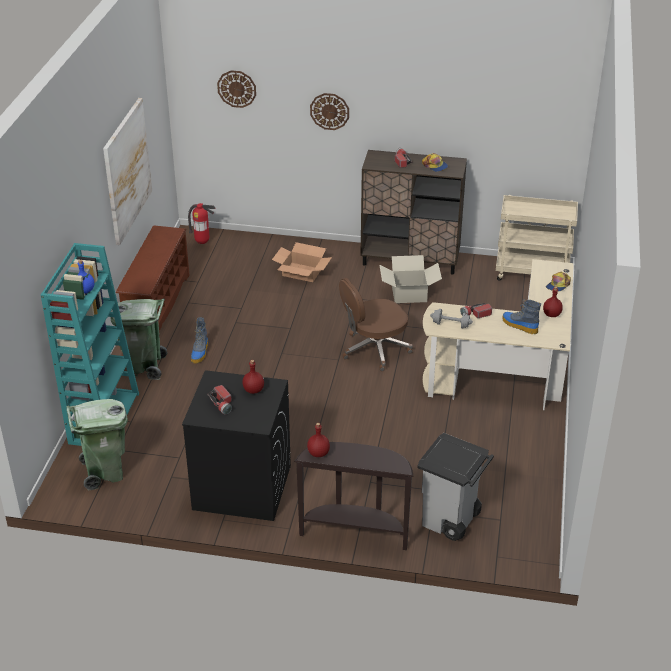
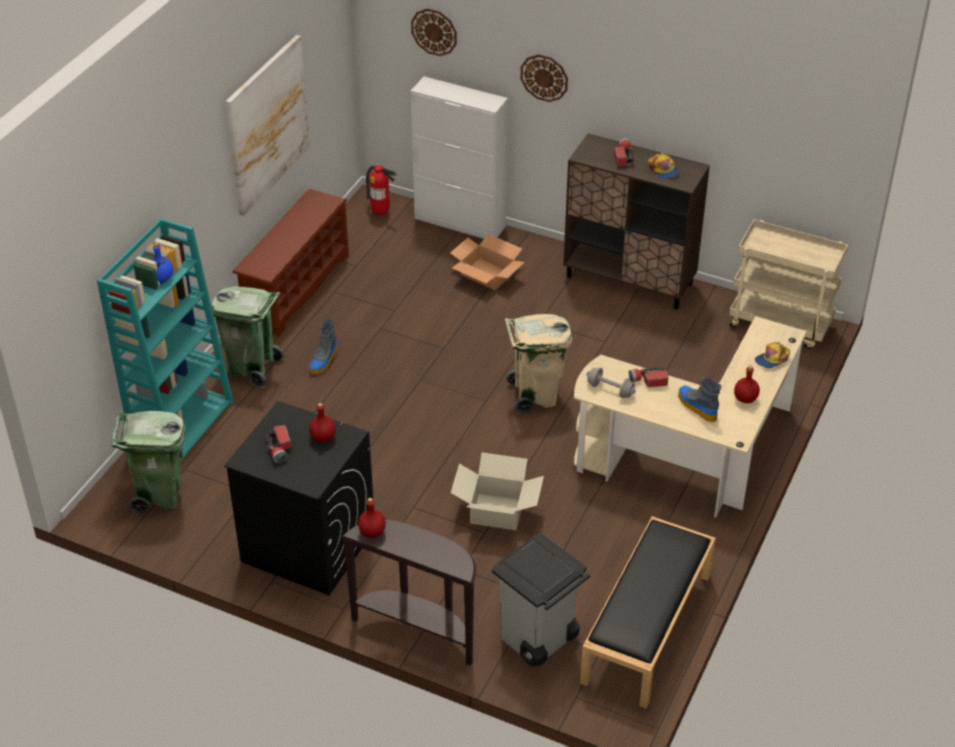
camera: 15 degrees right, 5 degrees up
brown office chair [339,278,413,371] -> beige trash can [505,314,572,414]
cardboard box [380,255,442,303] -> cardboard box moved to [451,452,544,530]
none -> white cabinet [411,77,508,239]
none -> black bench [580,516,716,709]

